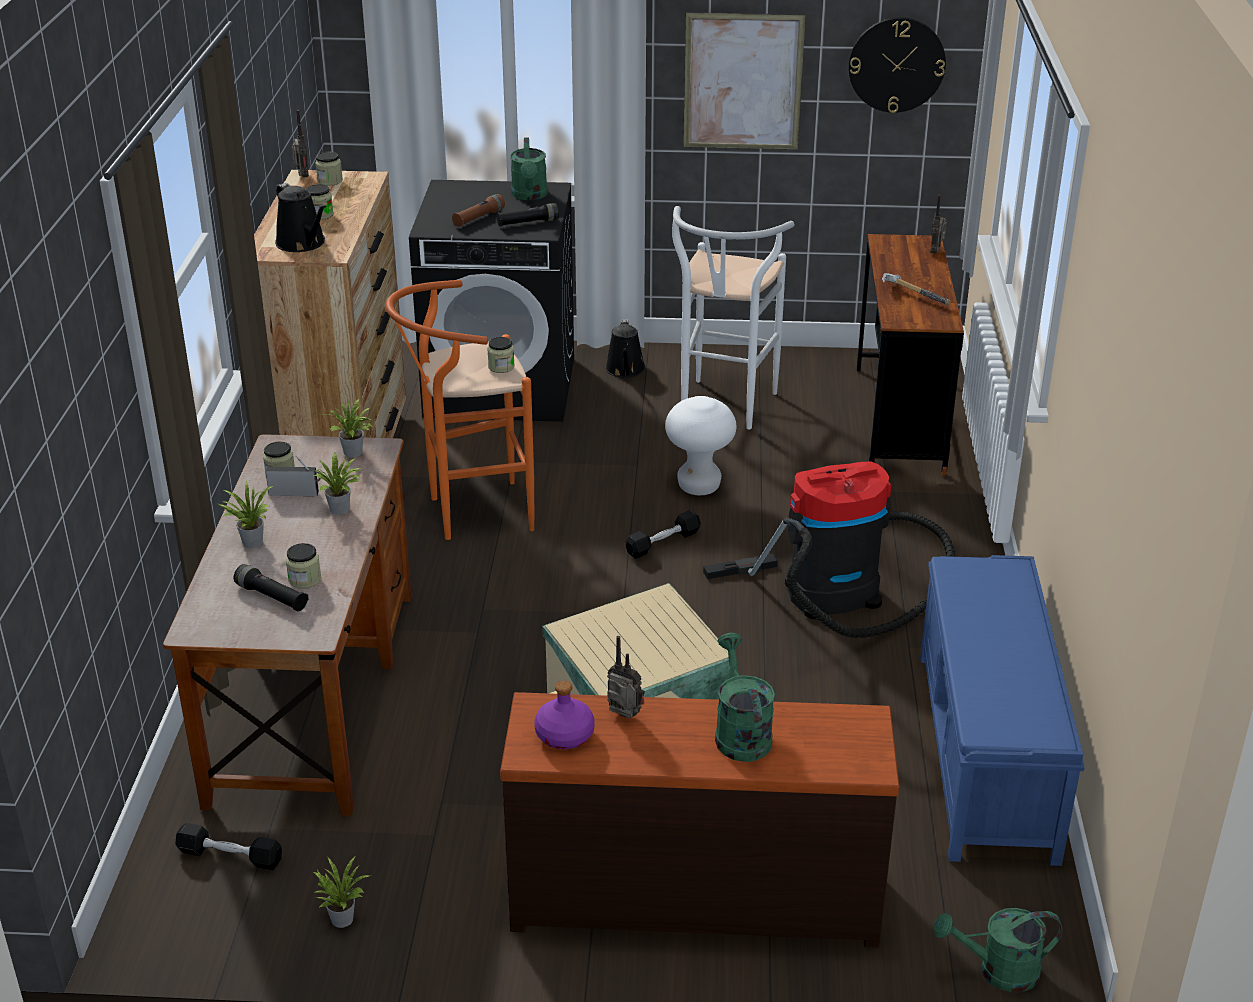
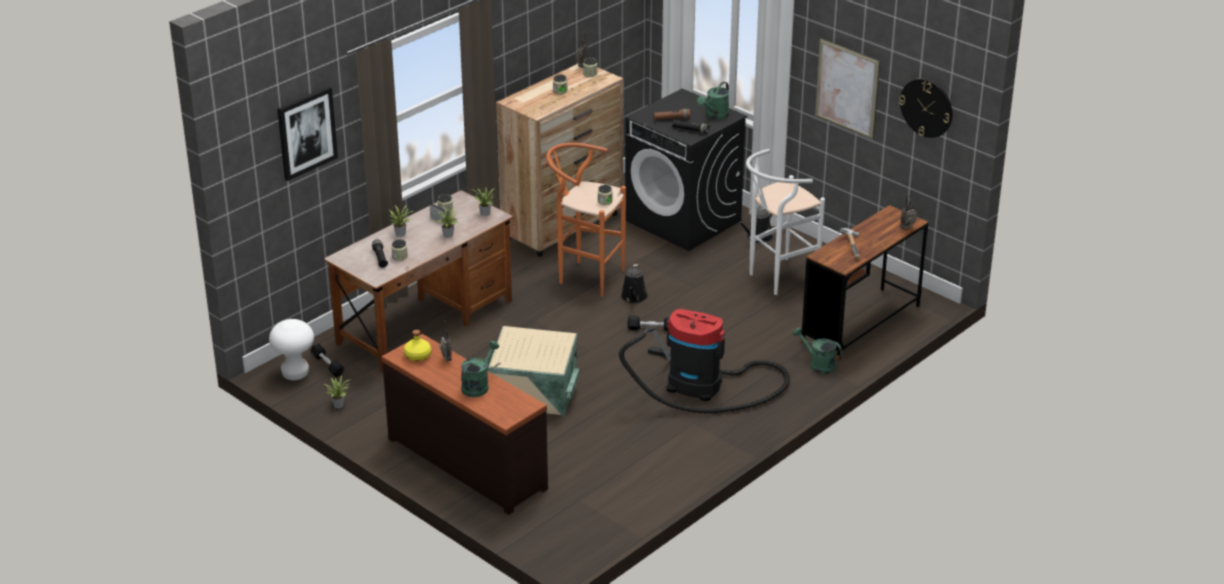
camera: 40 degrees right, 0 degrees up
black watering can [275,183,326,252] -> black watering can moved to [621,264,648,303]
purple bottle [534,681,595,749] -> yellow bottle [404,330,431,361]
white stool [665,396,737,495] -> white stool moved to [269,319,314,380]
blue bench [920,555,1085,866] -> none
green watering can [934,908,1062,992] -> green watering can moved to [793,327,842,374]
none -> picture [277,87,338,181]

